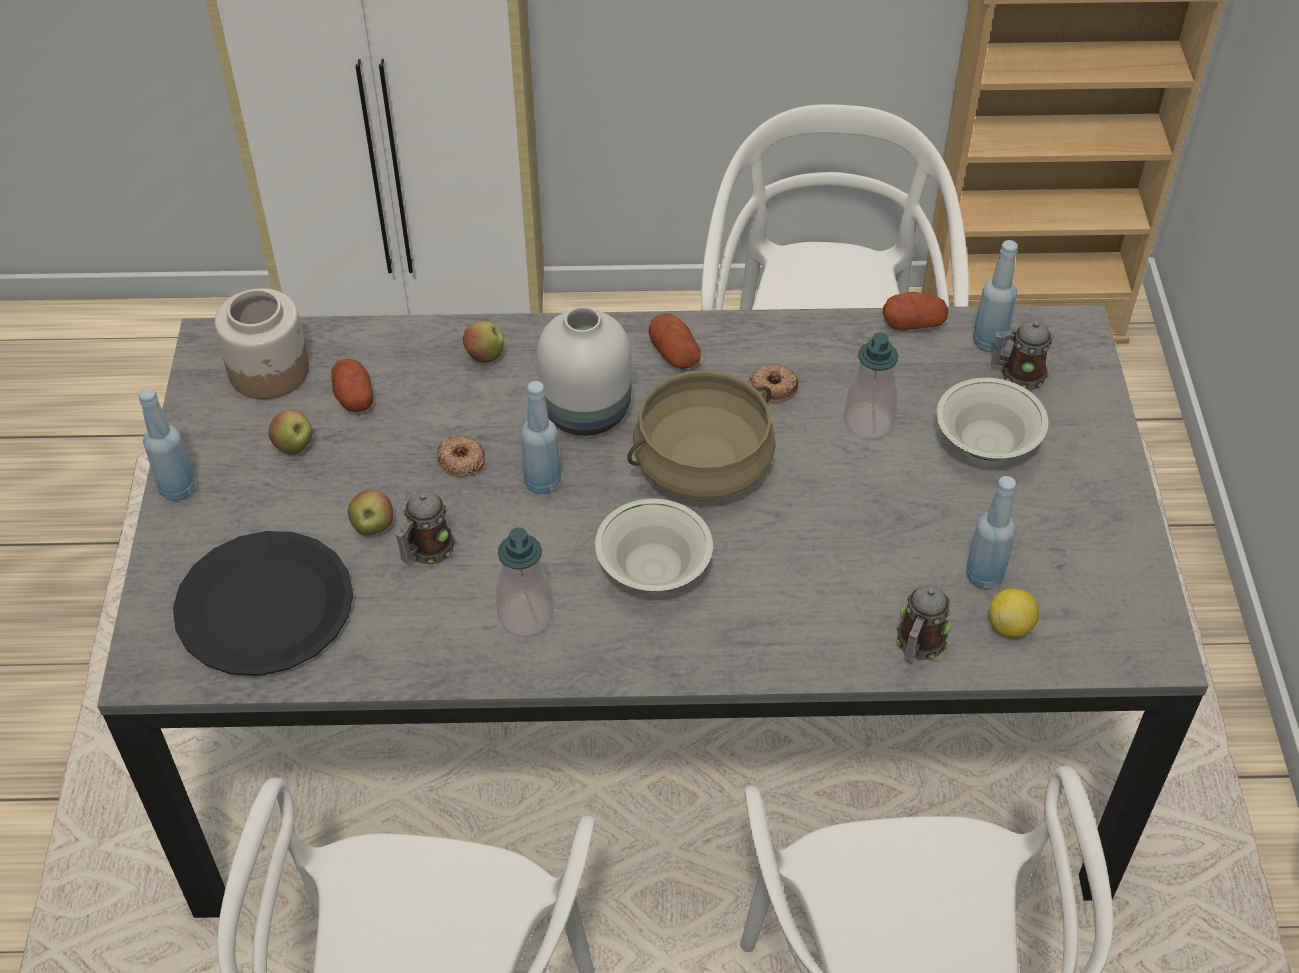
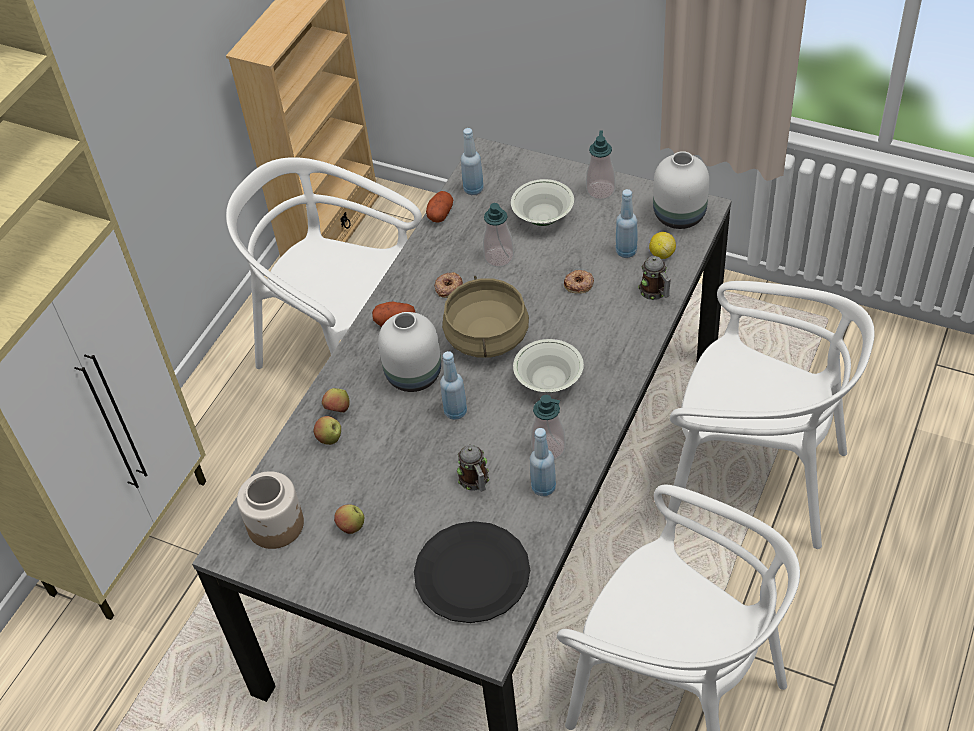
camera: 60 degrees left, 0 degrees up
blue bottle [138,388,195,501] -> blue bottle moved to [530,428,556,496]
potato [331,359,373,412] -> none
apple [348,490,393,536] -> apple moved to [314,416,341,445]
donut [437,434,485,477] -> donut moved to [564,270,594,294]
mug [991,320,1053,391] -> none
none -> soap dispenser [586,131,616,200]
none -> white vase [653,151,709,229]

